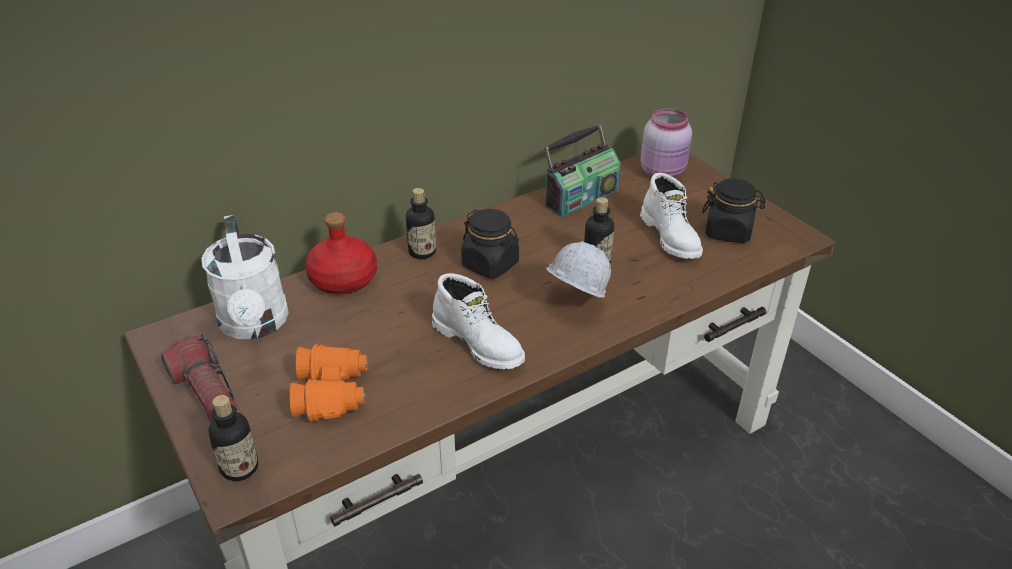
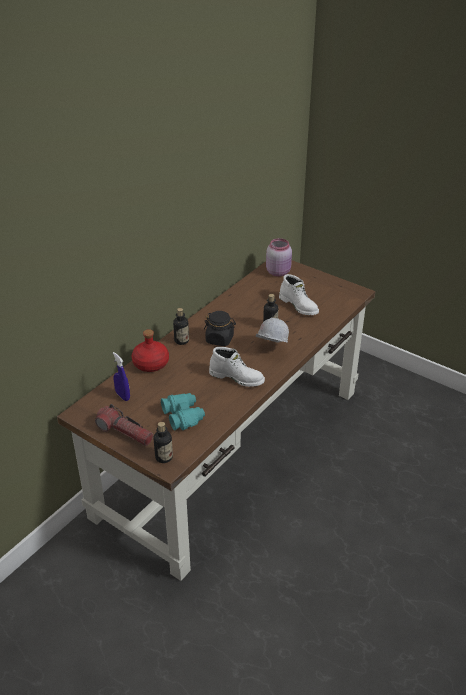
camera: 20 degrees left, 0 degrees up
white watering can [201,215,289,340] -> blue spray bottle [113,352,130,401]
orange binoculars [289,344,368,422] -> turquoise binoculars [161,393,205,430]
radio [544,124,621,217] -> none
black jar [702,178,765,243] -> none

